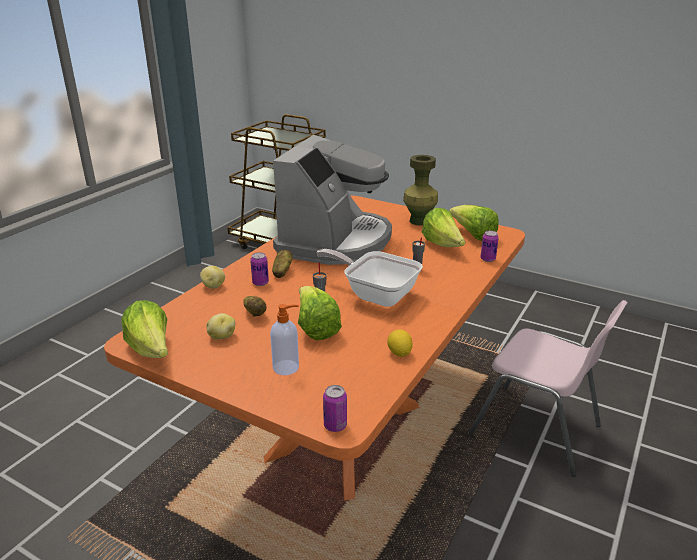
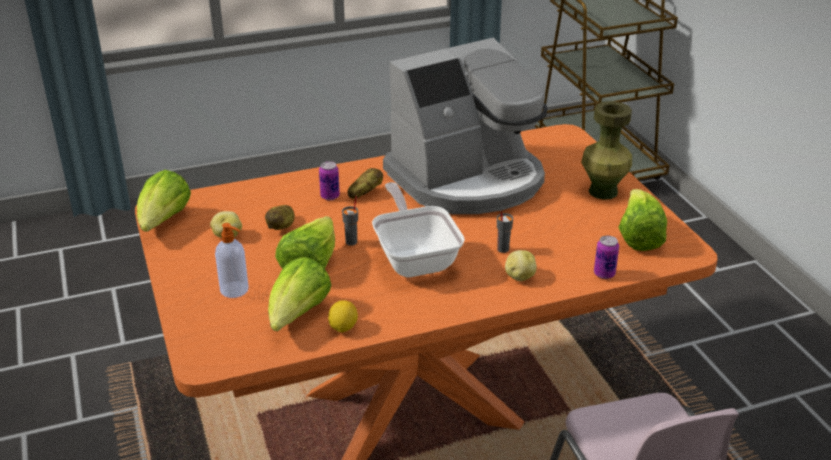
camera: 40 degrees right, 5 degrees up
potato [200,266,225,289] -> potato moved to [505,250,537,281]
can [323,385,347,432] -> none
lettuce [422,208,465,247] -> lettuce moved to [268,257,331,331]

